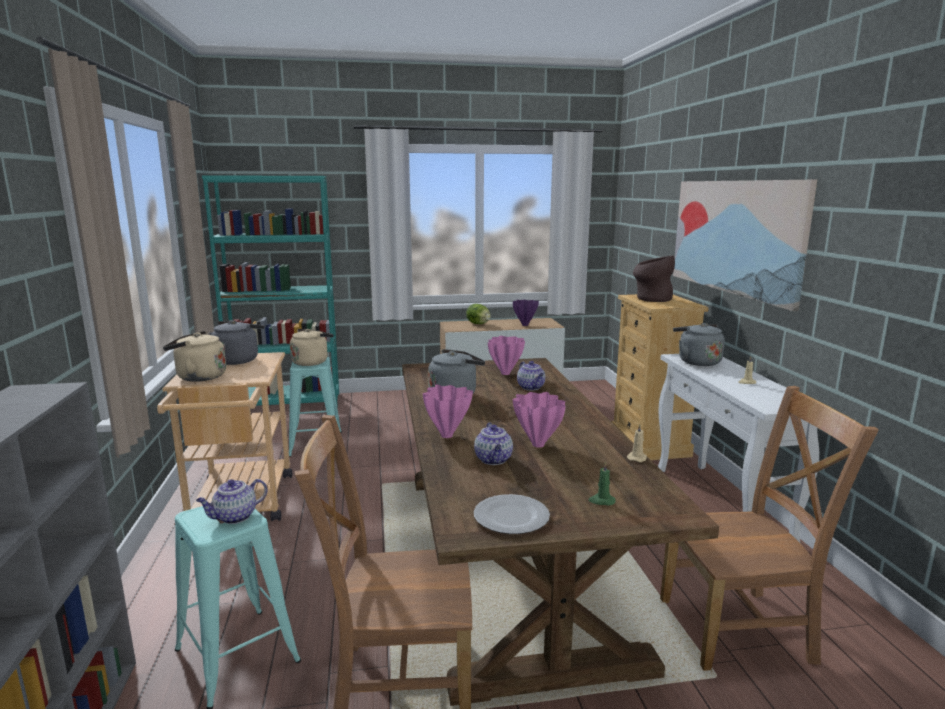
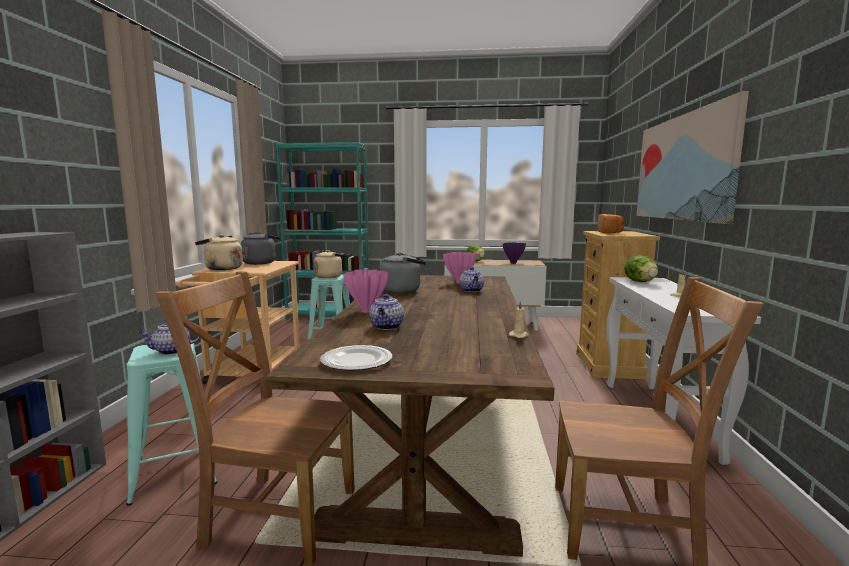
camera: 15 degrees right, 5 degrees down
pink vase [513,392,566,448] -> none
green candle [588,462,616,505] -> none
brown vase [633,255,675,302] -> bread [598,214,624,234]
grey kettle [673,323,725,366] -> lettuce [624,255,658,282]

